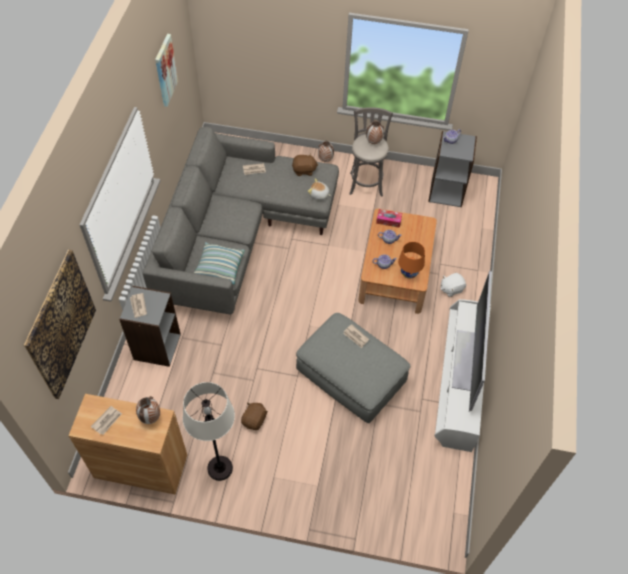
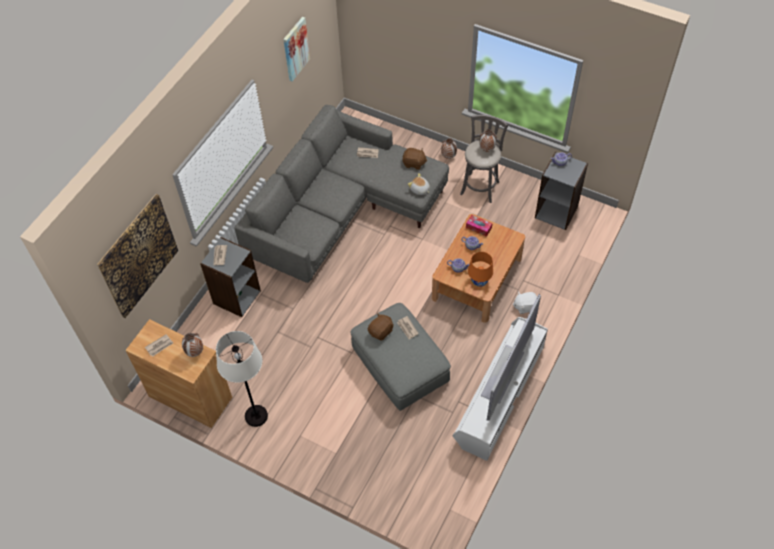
camera: 20 degrees right, 0 degrees up
pillow [194,242,244,284] -> none
brown plush toy [241,402,268,430] -> brown plush toy moved to [368,313,394,341]

